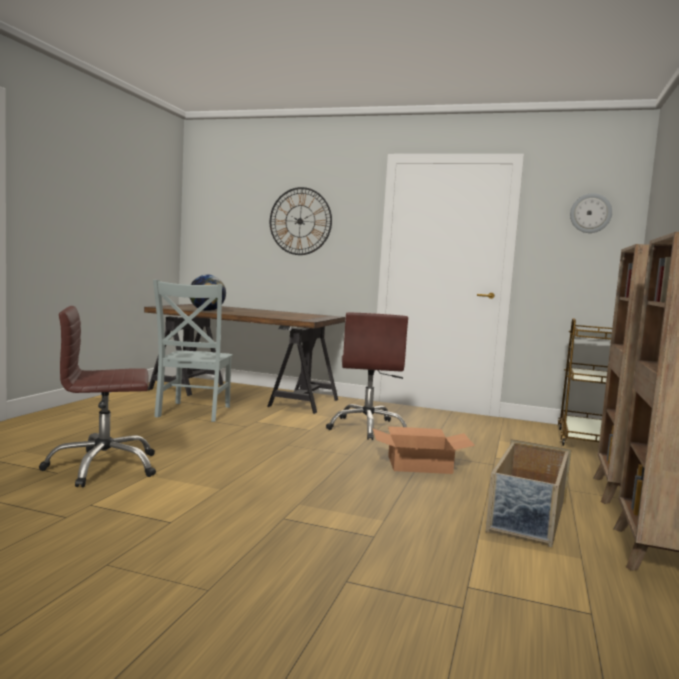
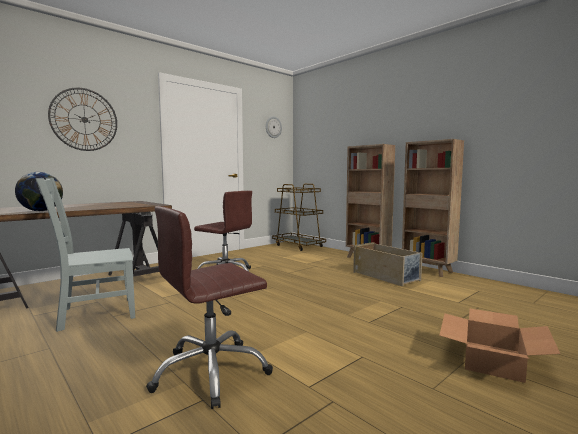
camera: 60 degrees left, 0 degrees up
brown office chair [39,306,156,487] -> brown office chair turned 45 degrees clockwise [146,206,273,409]
grey chair [153,280,233,422] -> grey chair turned 120 degrees clockwise [35,178,135,332]
cardboard box [372,426,475,474] -> cardboard box moved to [439,309,560,383]

